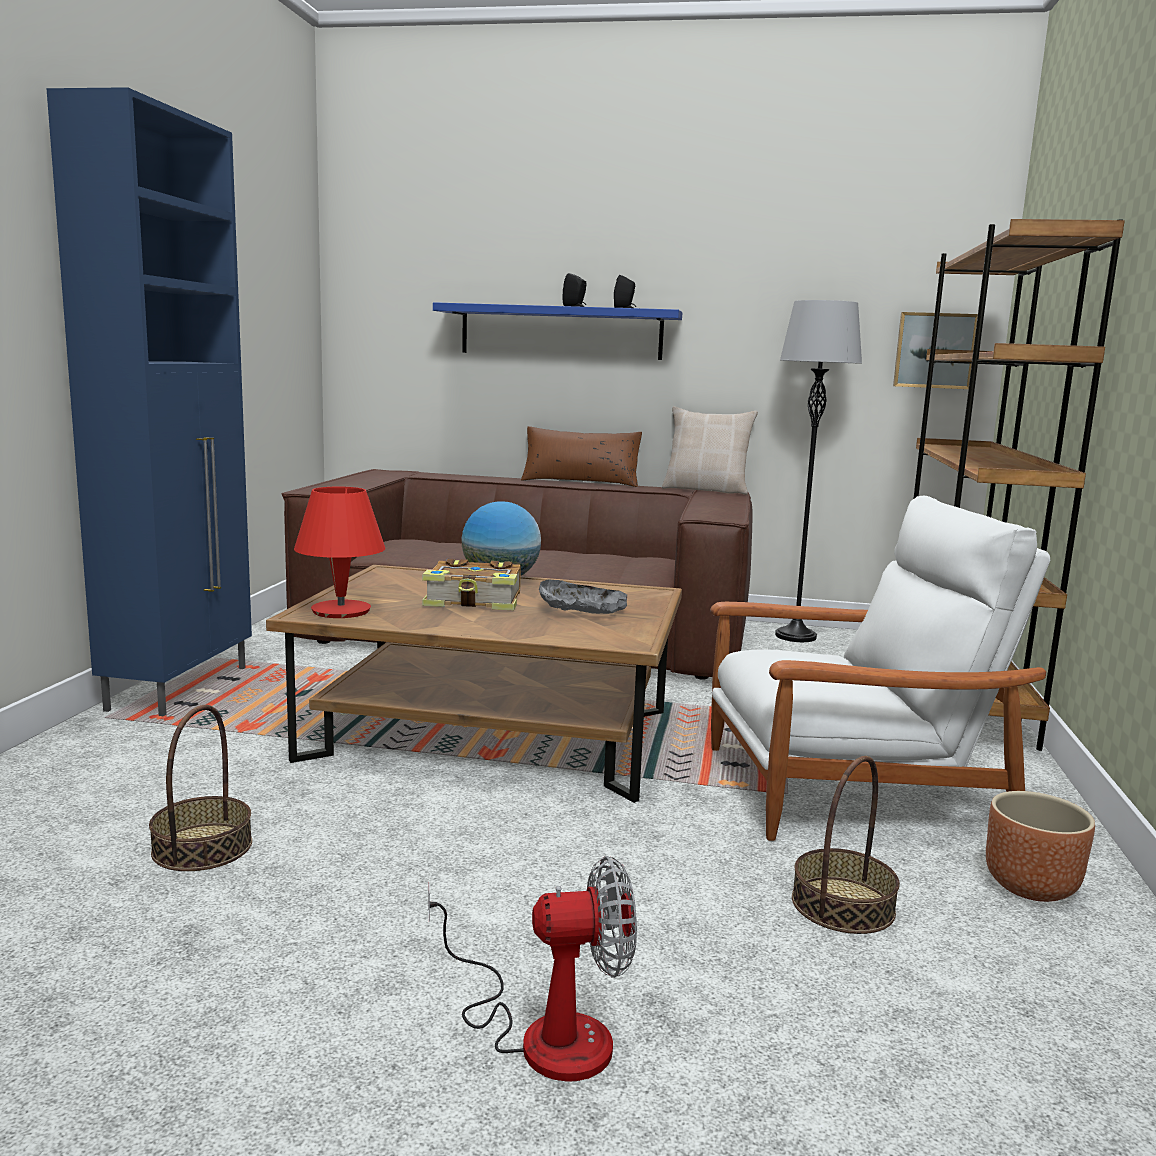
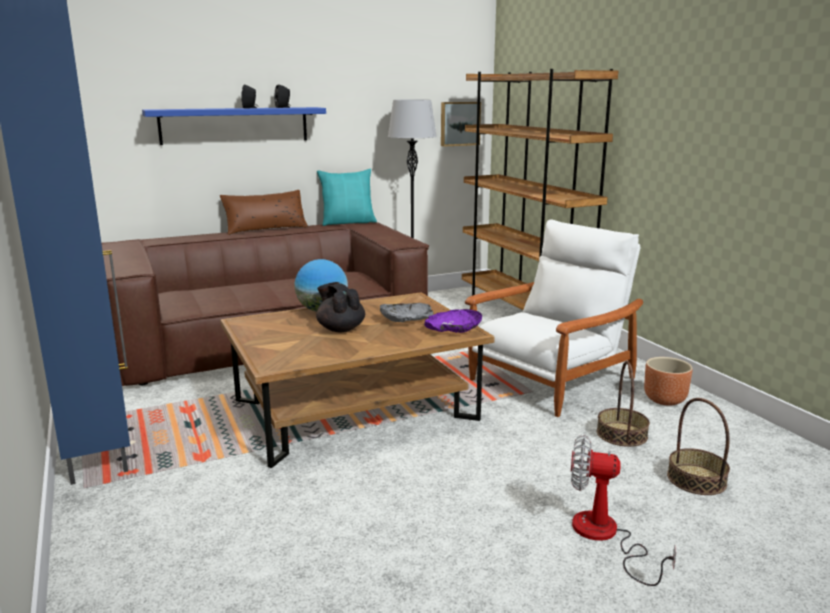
camera: 35 degrees left, 5 degrees up
basket [149,705,252,871] -> basket moved to [667,398,730,495]
red table lamp [294,487,385,618] -> none
book [422,559,521,610] -> black teapot [316,282,365,332]
fan [429,856,637,1082] -> fan turned 120 degrees counterclockwise [571,435,676,586]
beige pillow [662,406,758,495] -> turquoise pillow [317,169,377,226]
none -> purple bowl [424,309,482,333]

